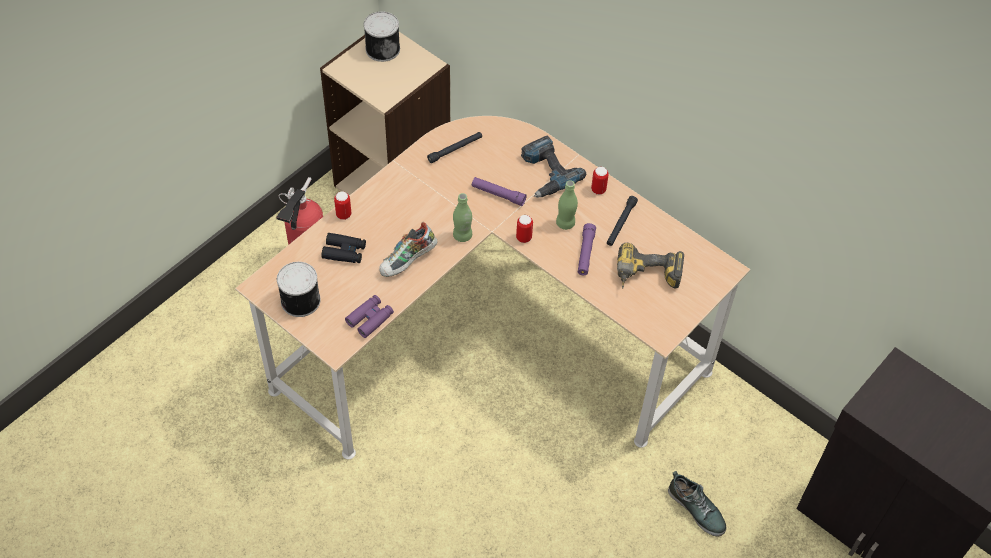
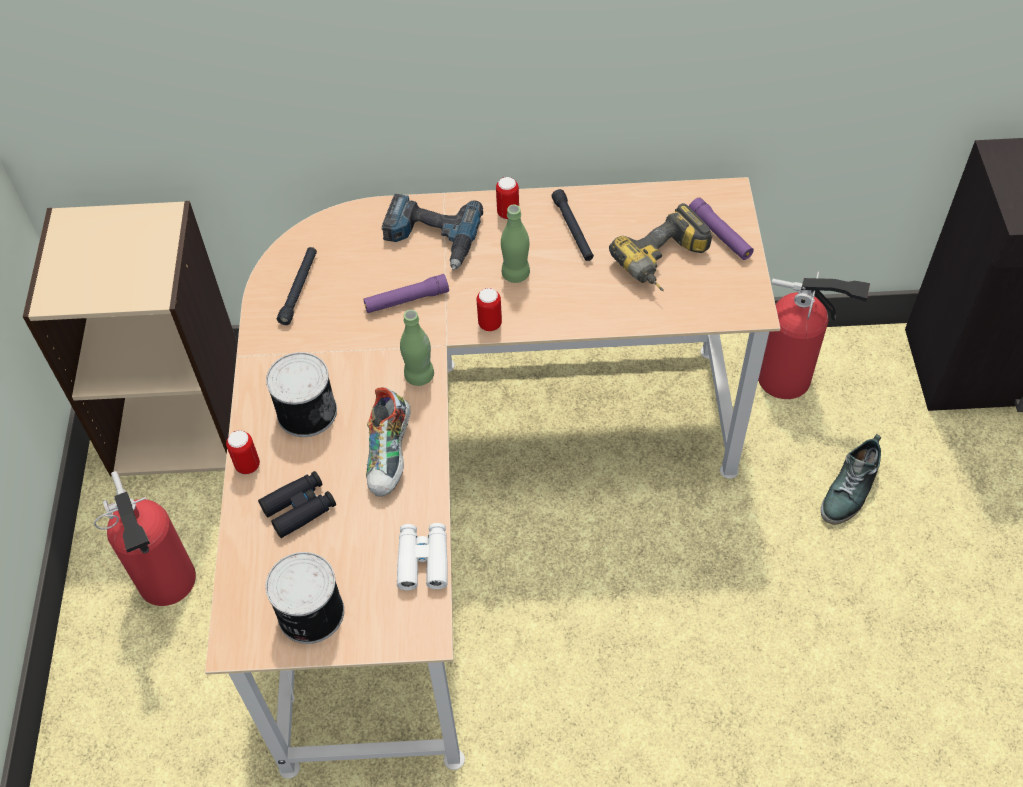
camera: 40 degrees left, 0 degrees up
purple binoculars [345,295,394,338] -> white binoculars [397,523,448,590]
can [364,11,400,62] -> can moved to [266,352,337,437]
purple flashlight [578,223,596,275] -> purple flashlight moved to [689,198,754,260]
shoe [668,471,726,536] -> shoe turned 120 degrees clockwise [821,434,881,524]
none -> fire extinguisher [758,272,870,399]

